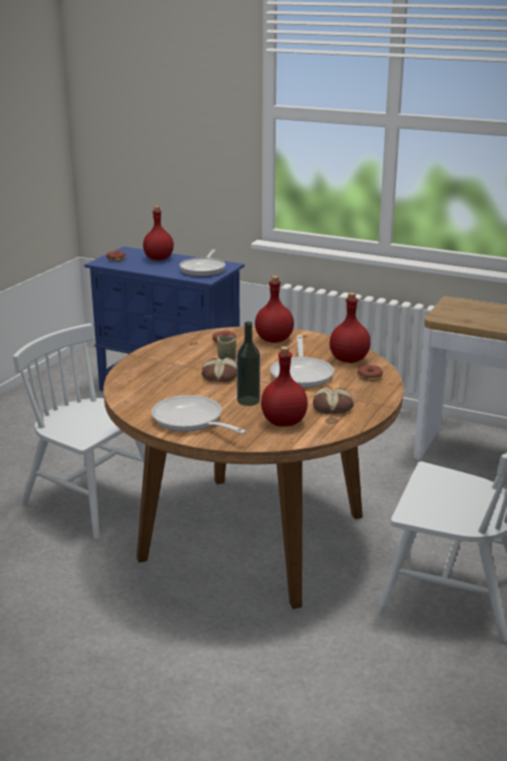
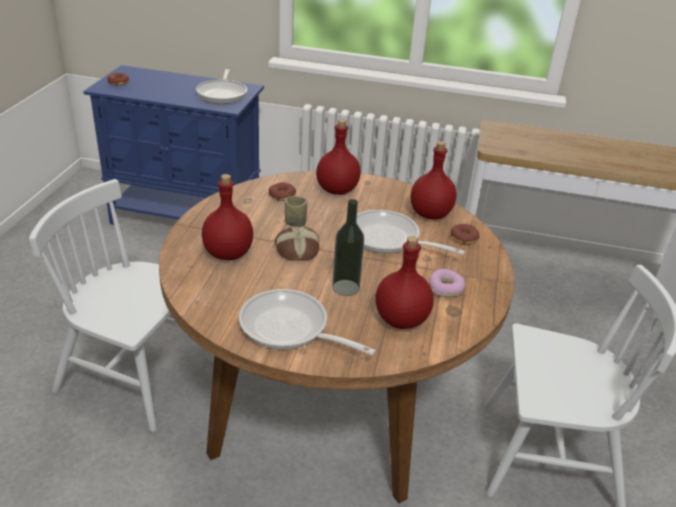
camera: 15 degrees left, 10 degrees up
red bottle [143,206,174,260] -> red bottle moved to [202,174,253,260]
frying pan [270,335,334,388] -> frying pan turned 135 degrees clockwise [356,210,465,255]
bread [313,387,354,414] -> donut [429,269,465,297]

